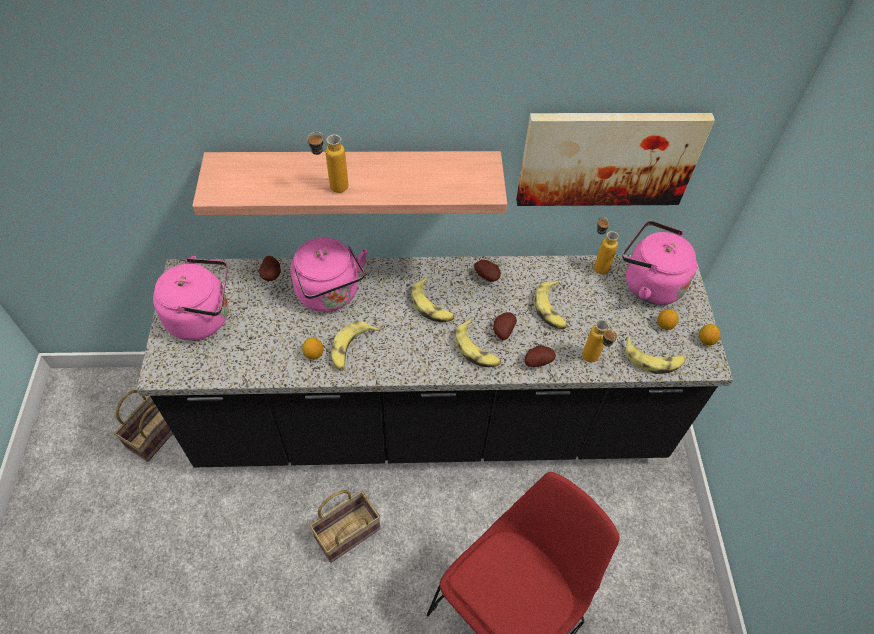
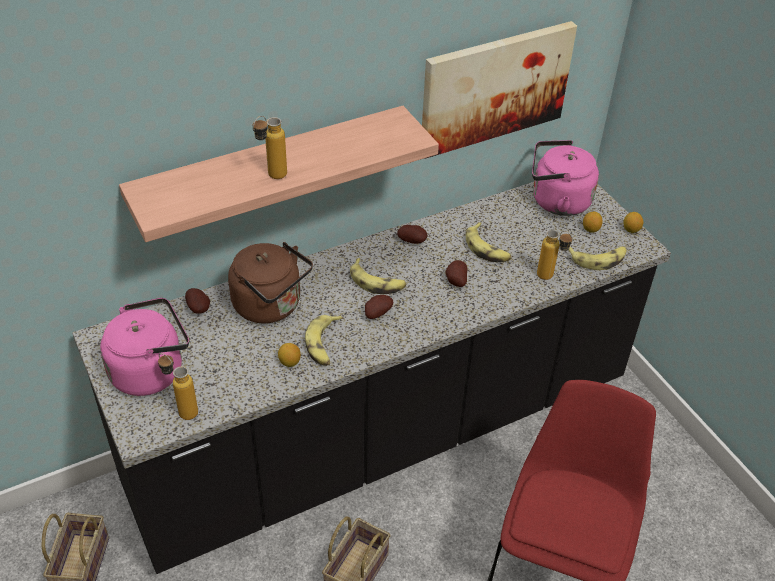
camera: 25 degrees left, 10 degrees down
pink kettle [291,237,367,312] -> brown kettle [228,242,313,323]
banana [455,318,501,367] -> none
potato [524,345,556,367] -> potato moved to [365,295,393,319]
bottle [594,216,619,275] -> bottle moved to [158,353,198,420]

